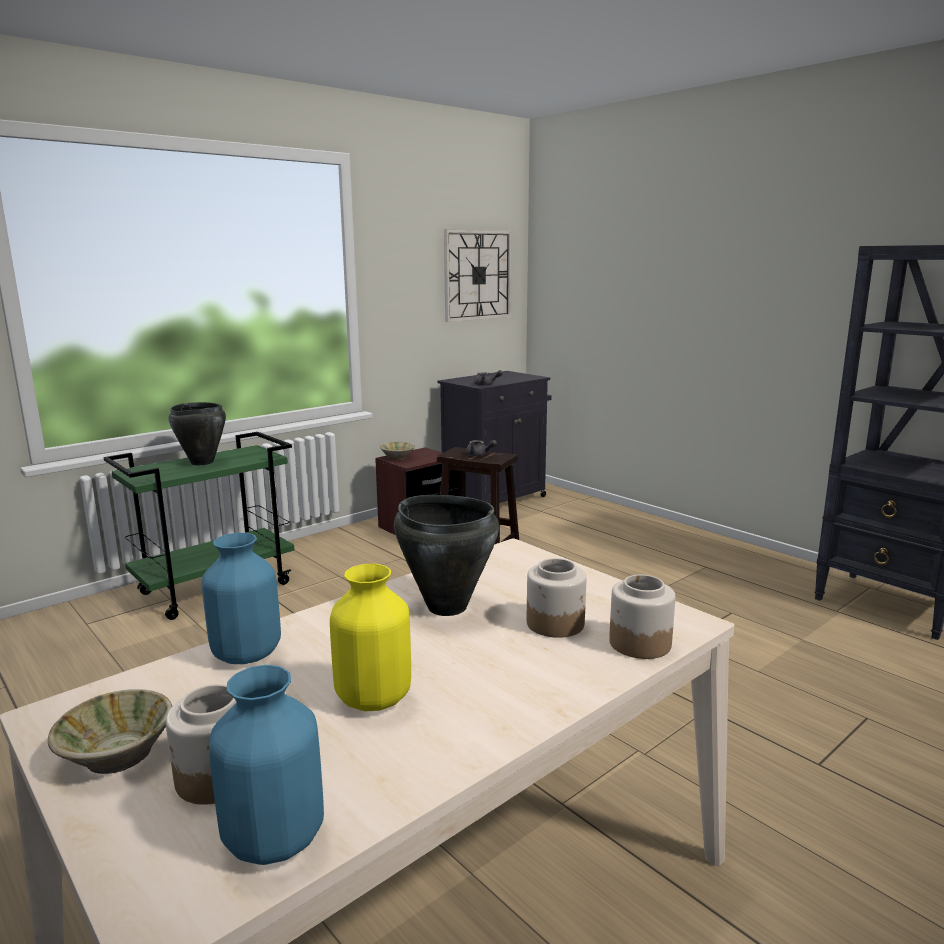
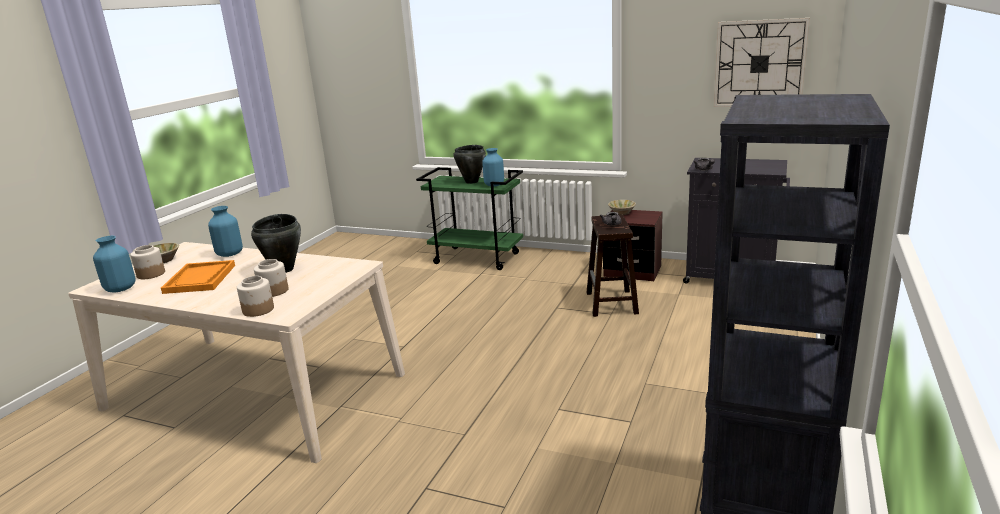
camera: 65 degrees right, 5 degrees up
yellow vase [330,564,411,711] -> orange tray [161,260,235,294]
none -> blue vase [482,148,504,187]

